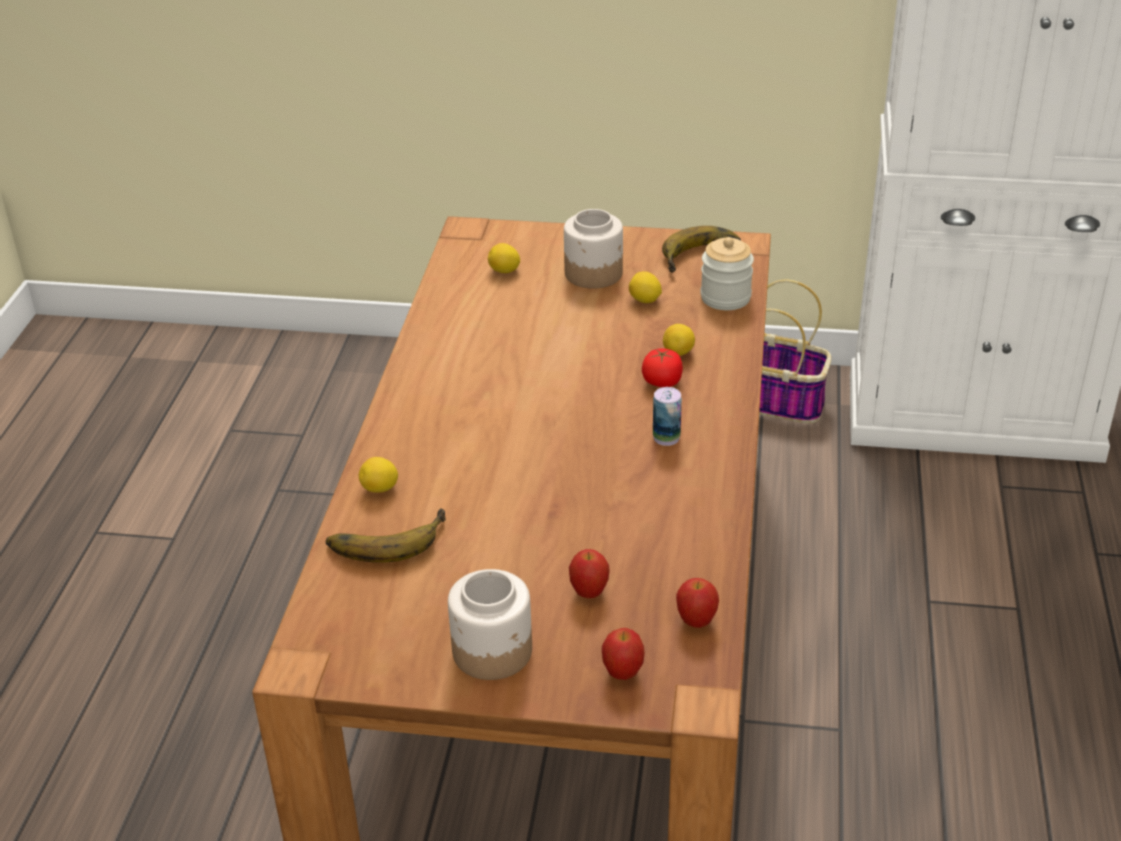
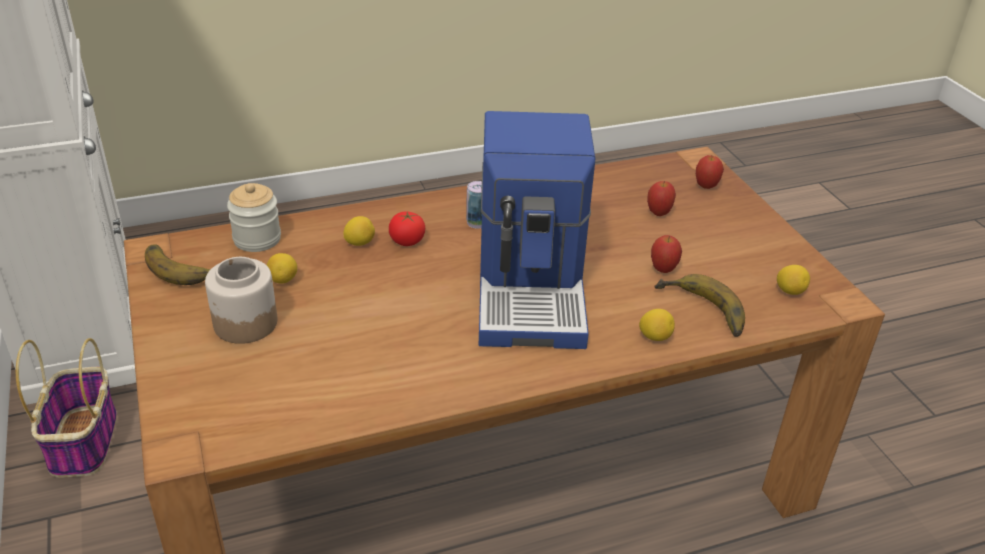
camera: 120 degrees left, 0 degrees up
jar [448,569,532,680] -> none
lemon [488,243,520,273] -> lemon moved to [777,265,810,295]
apple [676,578,719,628] -> apple moved to [651,235,682,273]
none -> coffee machine [479,111,595,349]

